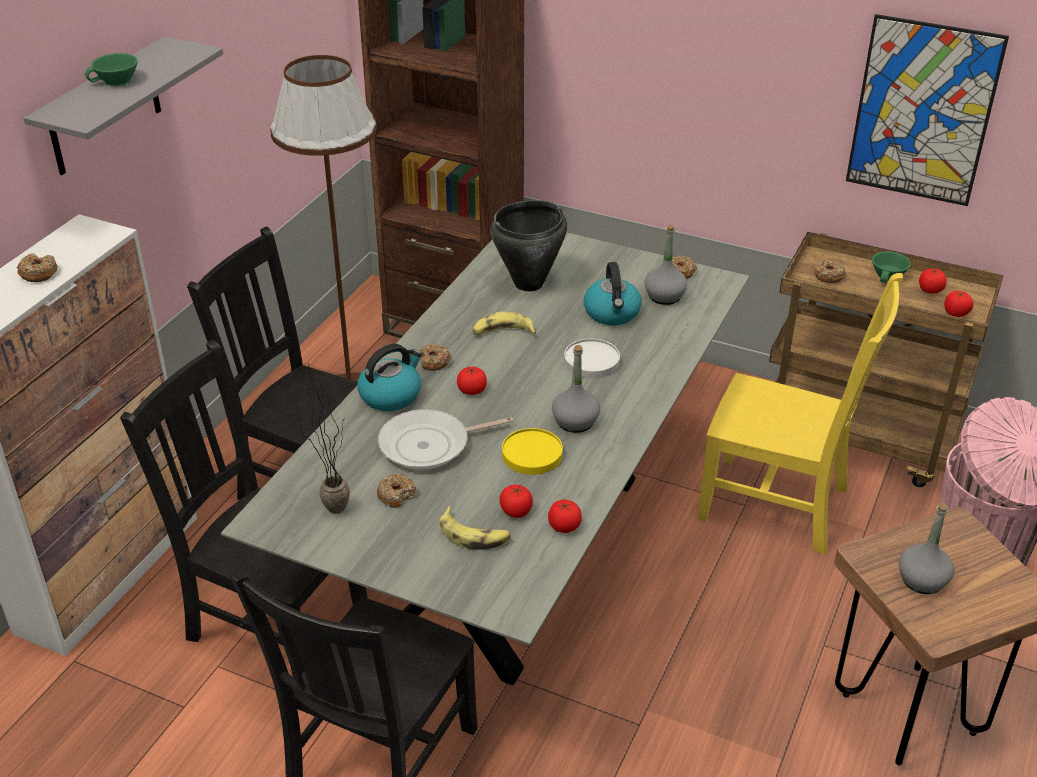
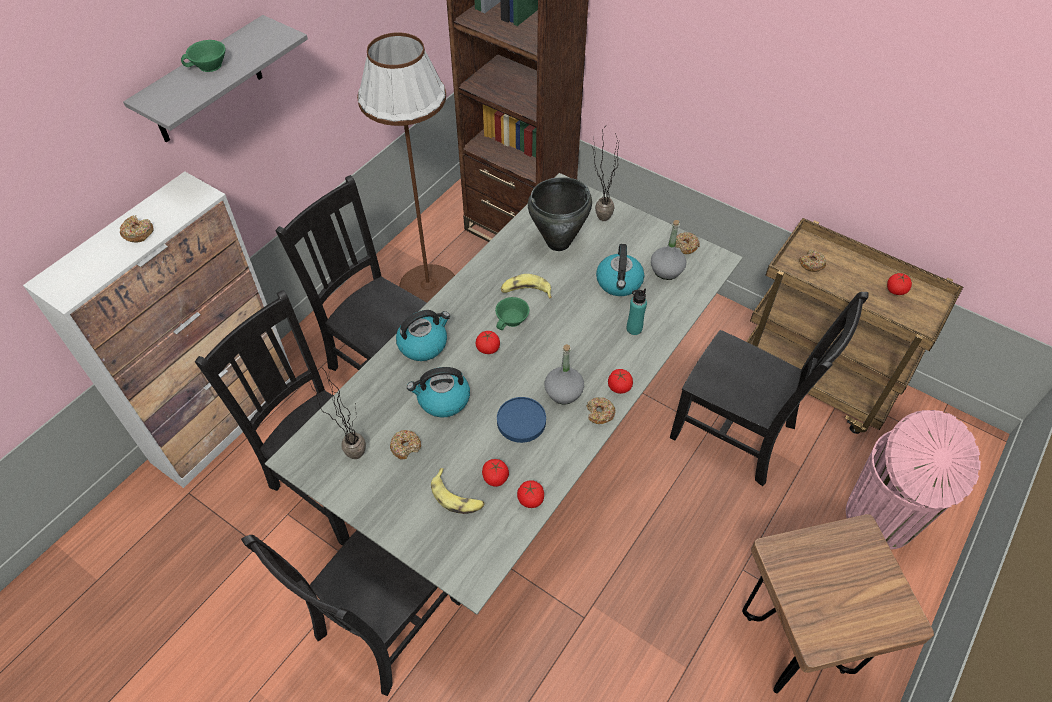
camera: 10 degrees right, 15 degrees up
frying pan [378,409,513,469] -> kettle [407,367,470,417]
donut [419,344,451,371] -> donut moved to [587,397,615,424]
yellow plate [502,428,563,475] -> blue plate [497,397,546,443]
white plate [564,339,620,378] -> none
yellow chair [698,273,903,555] -> black chair [670,292,869,486]
picture [846,14,1009,206] -> none
green cup [872,251,911,283] -> green cup moved to [495,297,529,330]
grey bottle [899,503,954,594] -> none
tomato [944,291,973,317] -> tomato moved to [608,369,633,394]
none -> potted plant [592,128,620,221]
none -> turquoise bottle [627,289,647,335]

